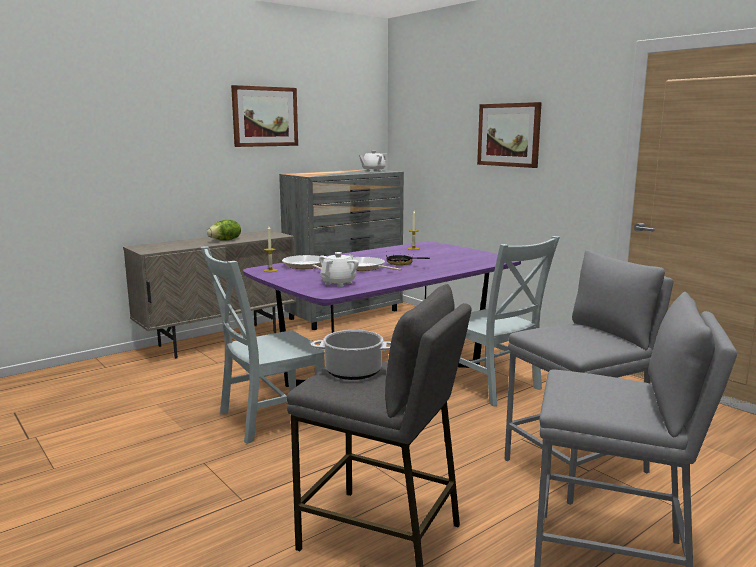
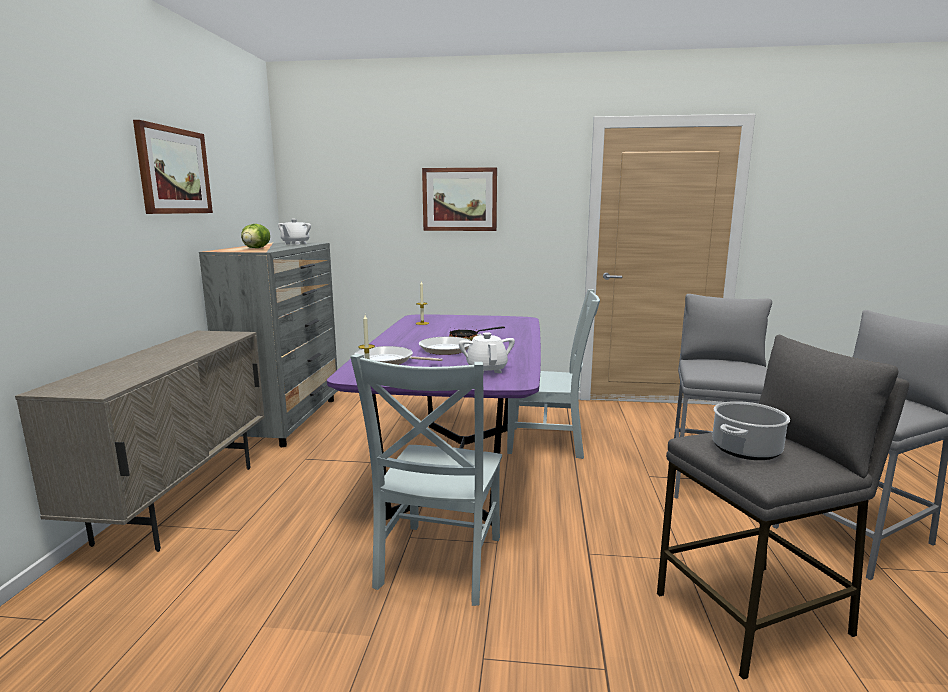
camera: 45 degrees left, 0 degrees up
lettuce [207,220,241,241] -> lettuce moved to [241,224,270,248]

